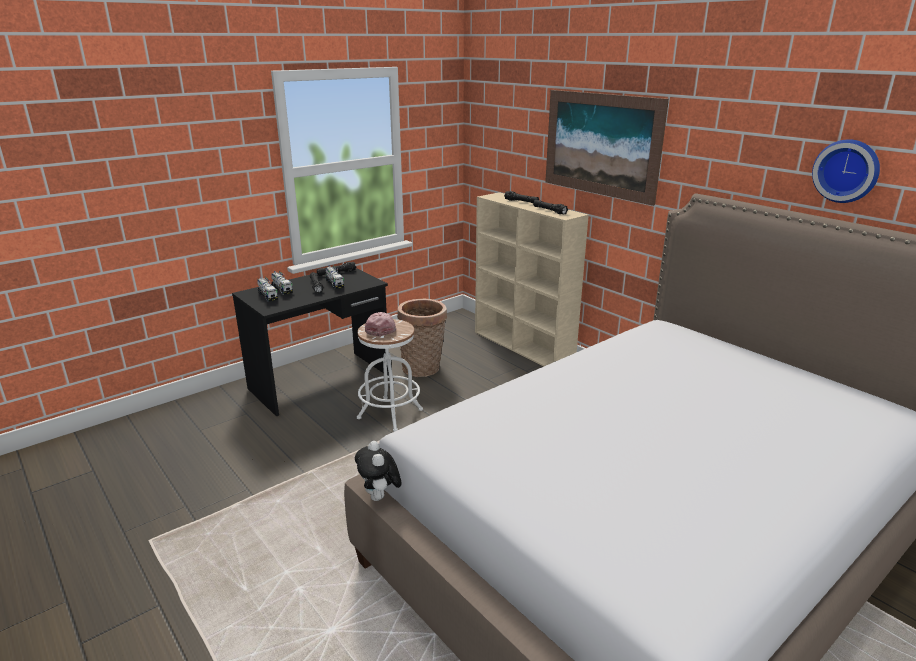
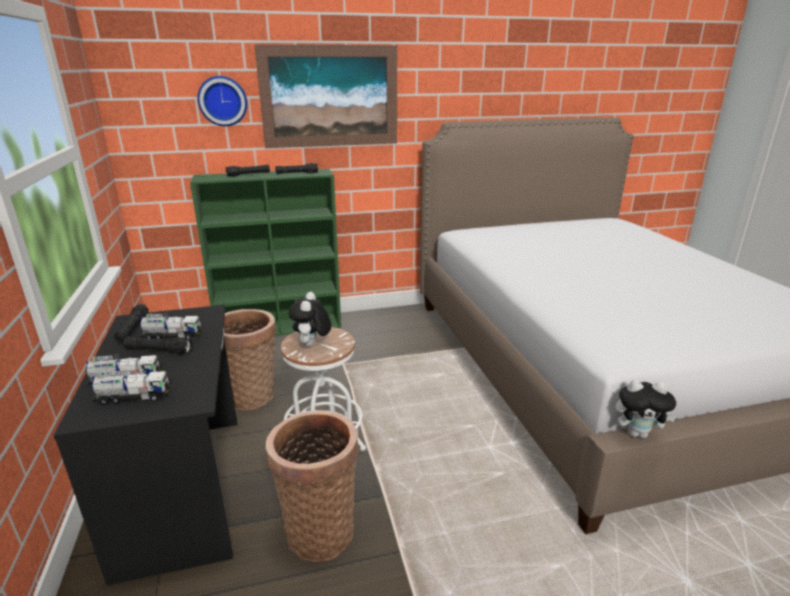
camera: 65 degrees left, 0 degrees up
pink cap [365,312,396,337] -> plush toy [289,291,331,347]
beige bookcase [475,192,589,367] -> green bookcase [190,169,341,336]
wall clock [812,139,880,203] -> wall clock moved to [198,76,247,126]
none -> basket [266,410,358,562]

